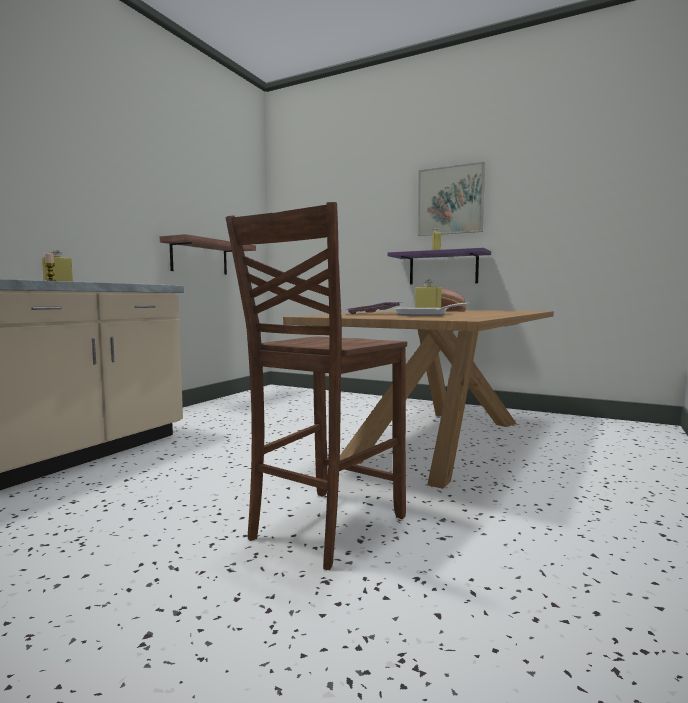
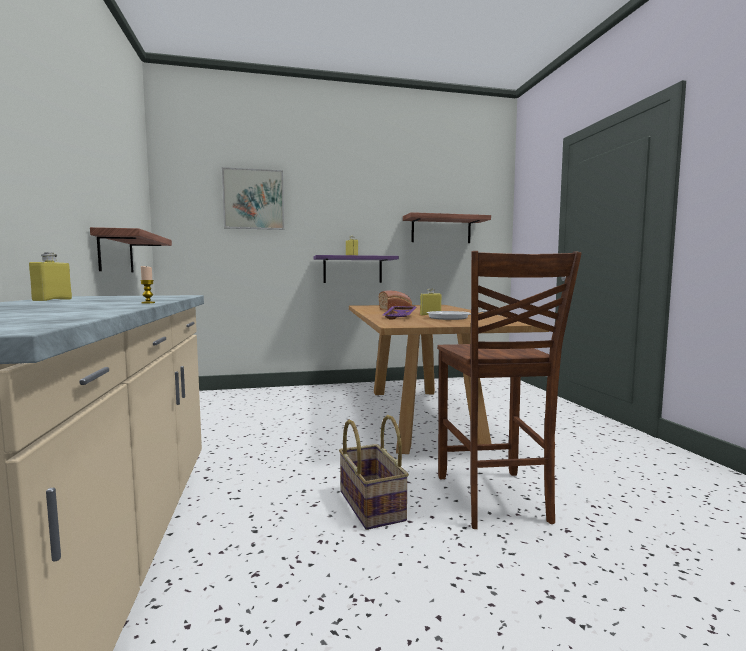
camera: 40 degrees left, 0 degrees up
picture [417,162,485,236] -> picture moved to [222,167,284,230]
none -> basket [339,415,409,530]
none -> shelf [403,212,491,243]

